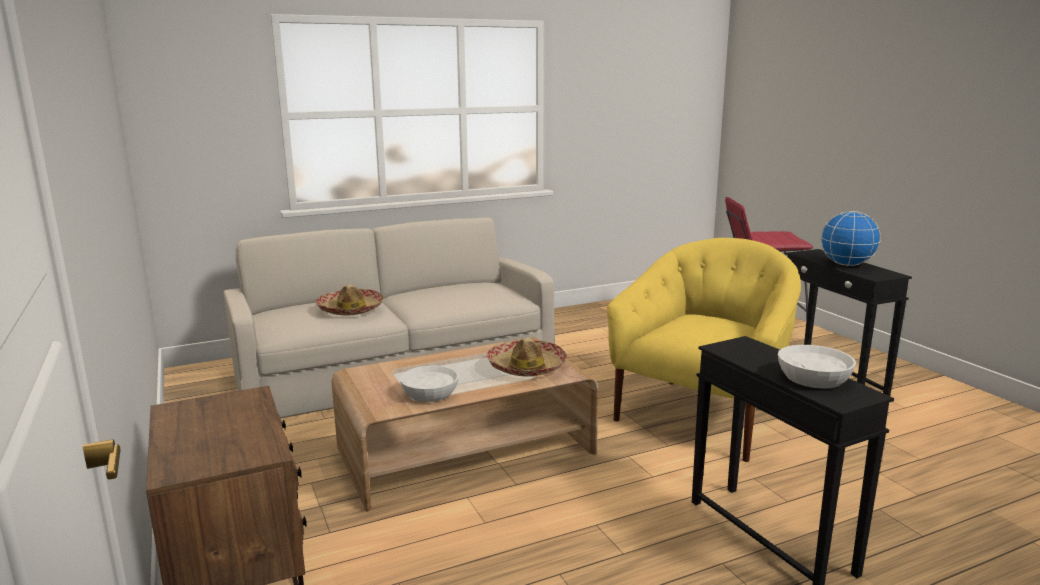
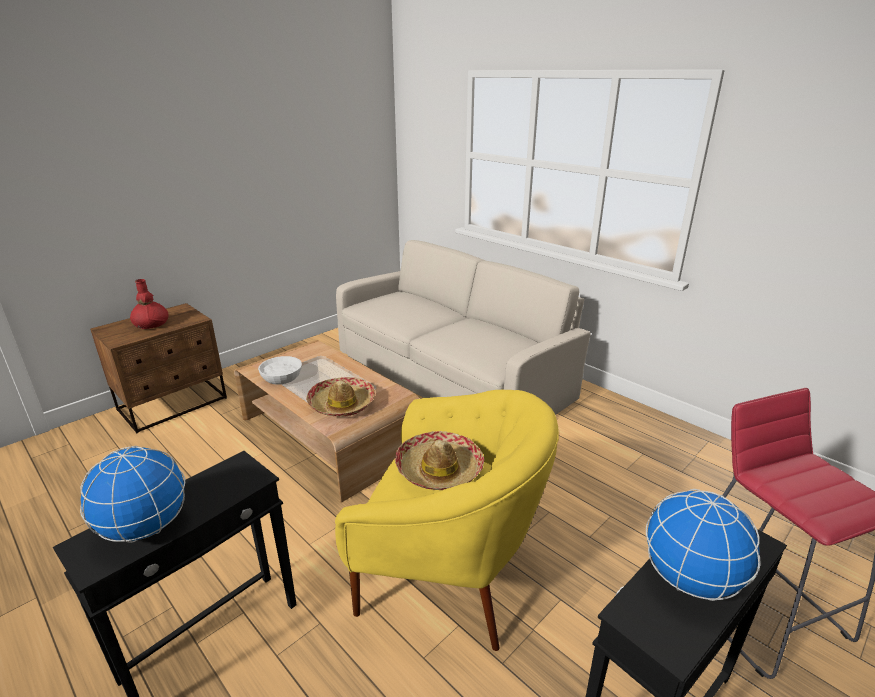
camera: 70 degrees right, 10 degrees up
hat [315,284,384,315] -> hat moved to [395,431,484,490]
white bowl [778,345,856,389] -> globe [80,446,185,543]
none -> red vase [130,279,168,329]

